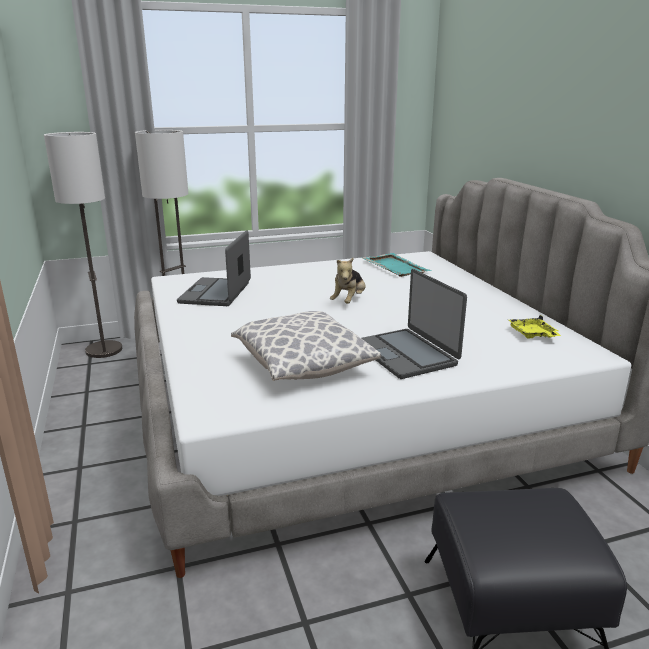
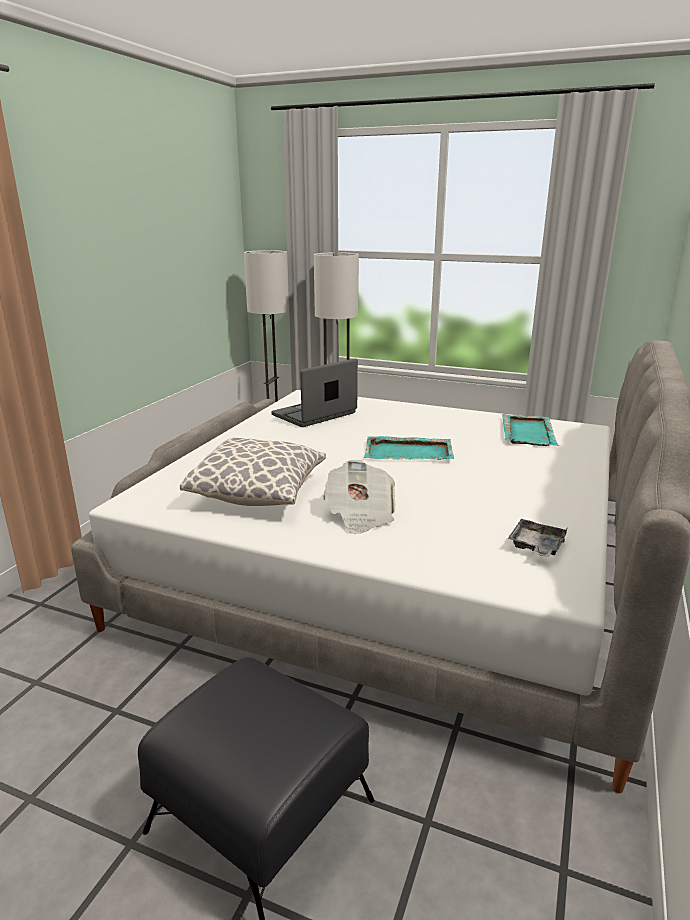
camera: 40 degrees right, 0 degrees up
plush toy [330,258,366,304] -> turquoise tray [364,436,454,460]
laptop [361,269,467,379] -> newspaper [323,460,396,534]
yellow tray [508,315,561,338] -> grey tray [508,519,568,557]

